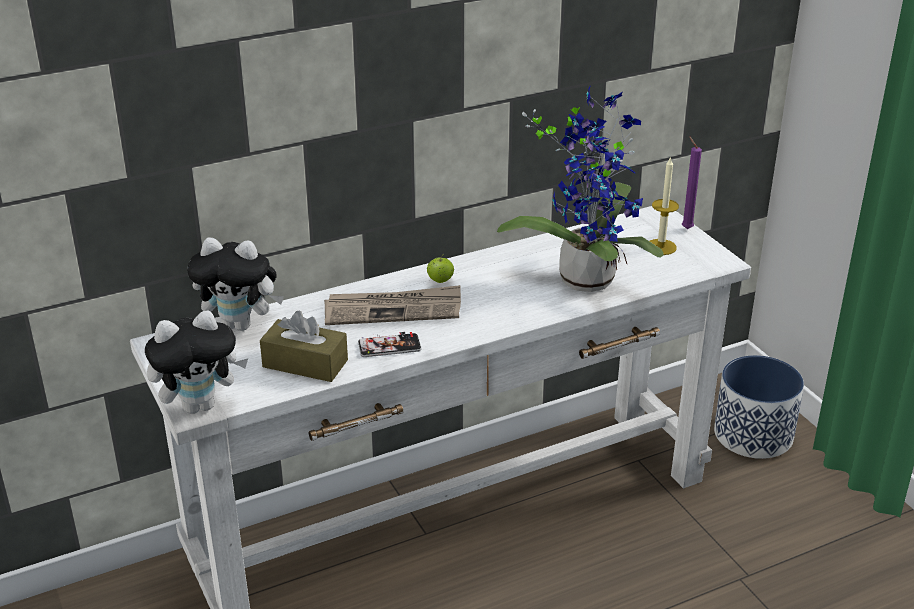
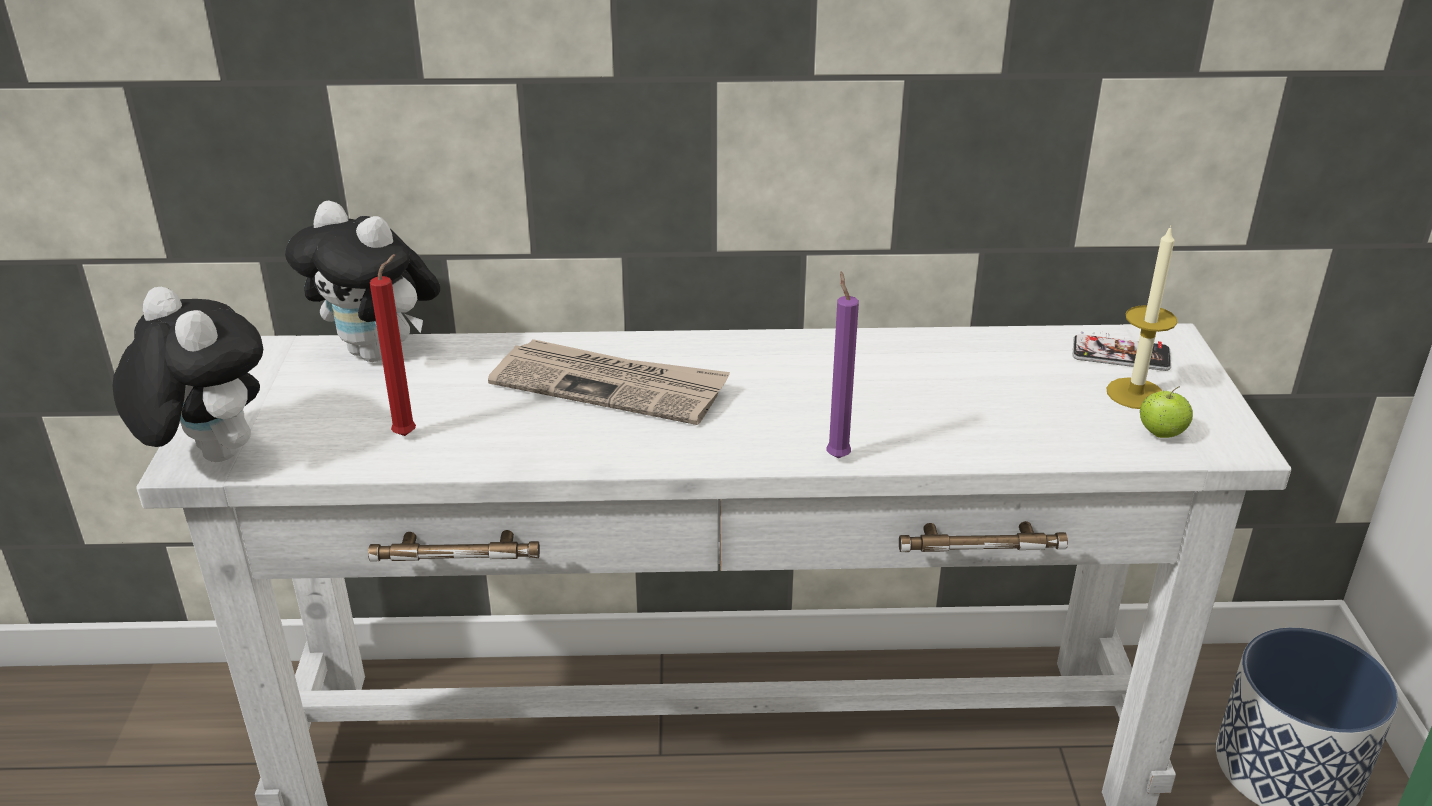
camera: 25 degrees right, 0 degrees up
plush toy [145,310,248,414] -> plush toy turned 135 degrees counterclockwise [112,287,263,462]
brown tissue box [260,311,348,382] -> red candle [370,254,416,436]
phone [358,332,422,357] -> phone moved to [1073,332,1171,371]
apple [427,254,454,283] -> apple moved to [1140,386,1193,438]
potted plant [497,85,664,292] -> none
purple candle [682,136,702,229] -> purple candle moved to [827,272,859,458]

